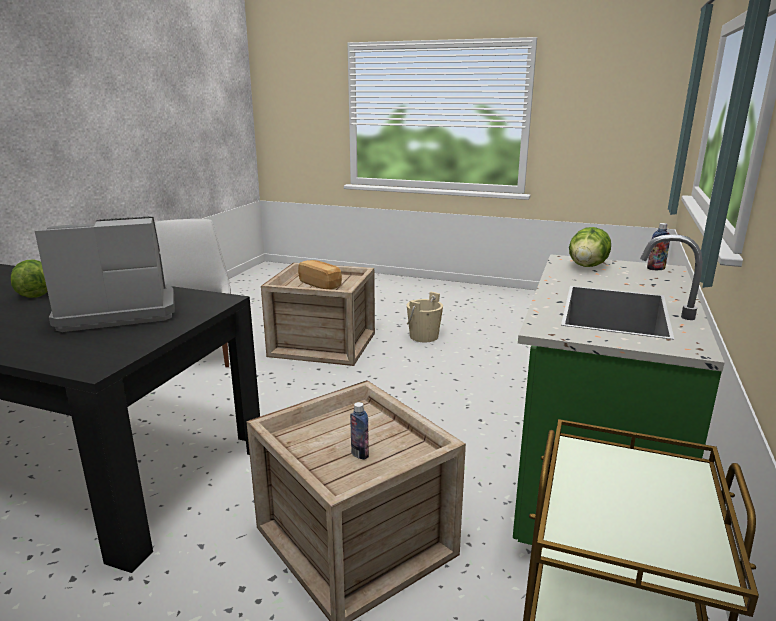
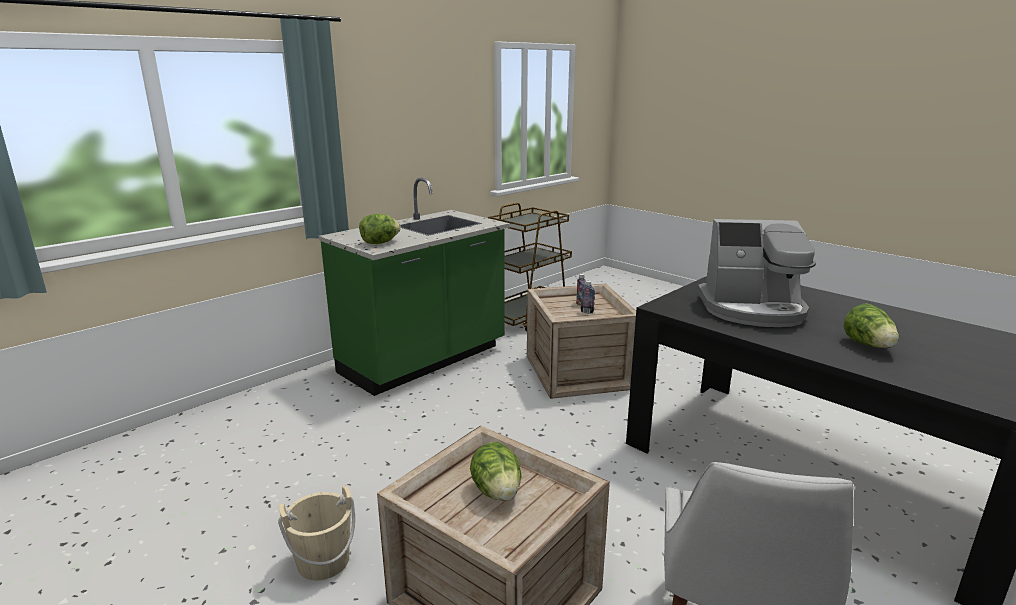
camera: 155 degrees left, 0 degrees up
bread [298,260,342,290] -> lettuce [470,442,522,501]
bottle [647,223,670,270] -> bottle moved to [581,281,595,313]

